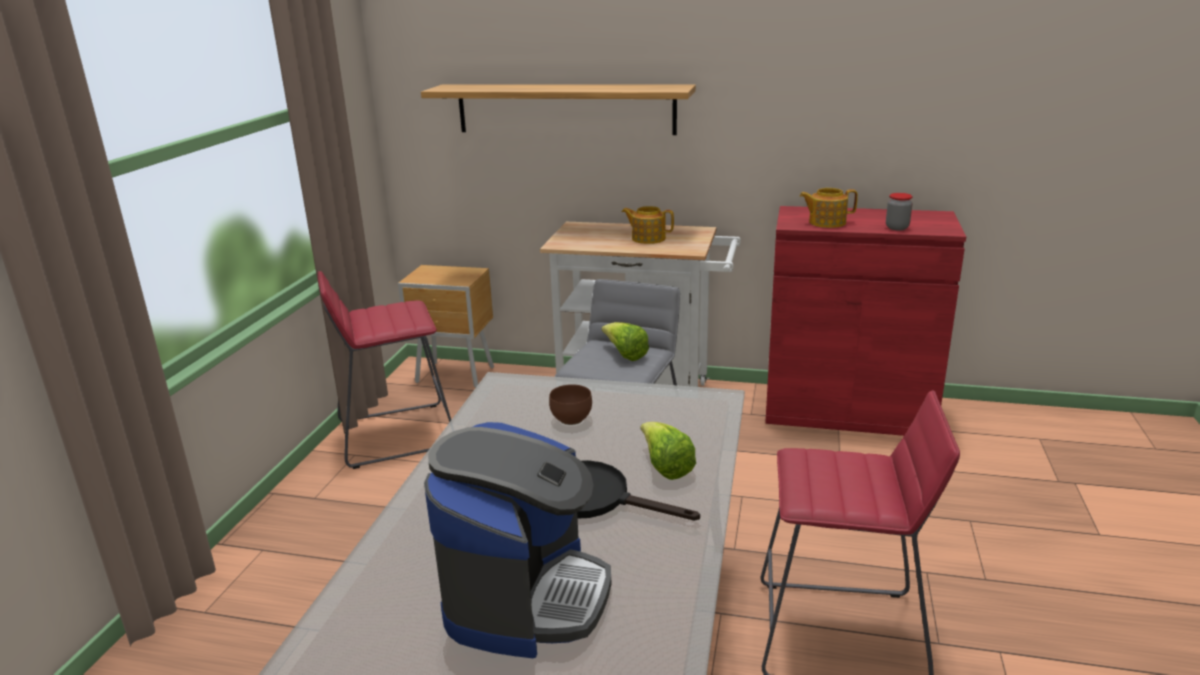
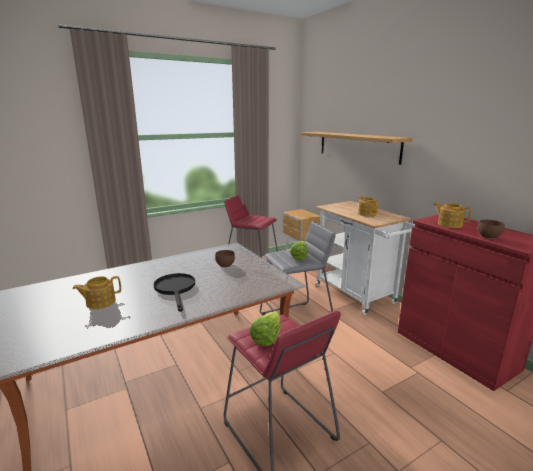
camera: 45 degrees right, 5 degrees down
coffee machine [424,422,611,658] -> teapot [73,276,121,309]
lettuce [641,422,696,480] -> lettuce moved to [249,311,281,346]
jar [886,193,913,230] -> brown bowl [478,220,505,239]

